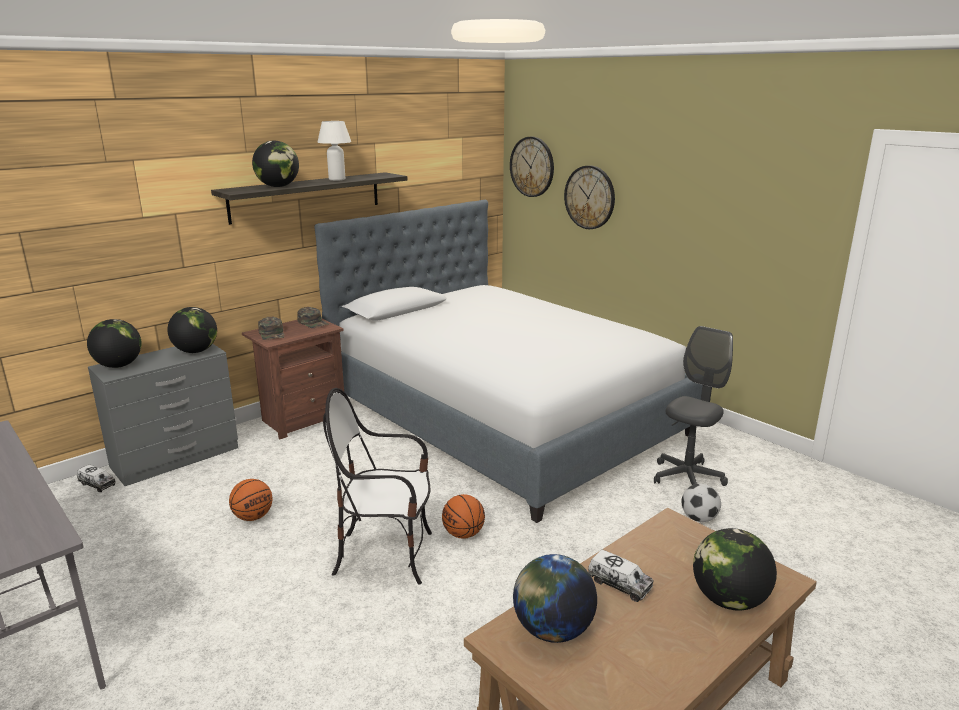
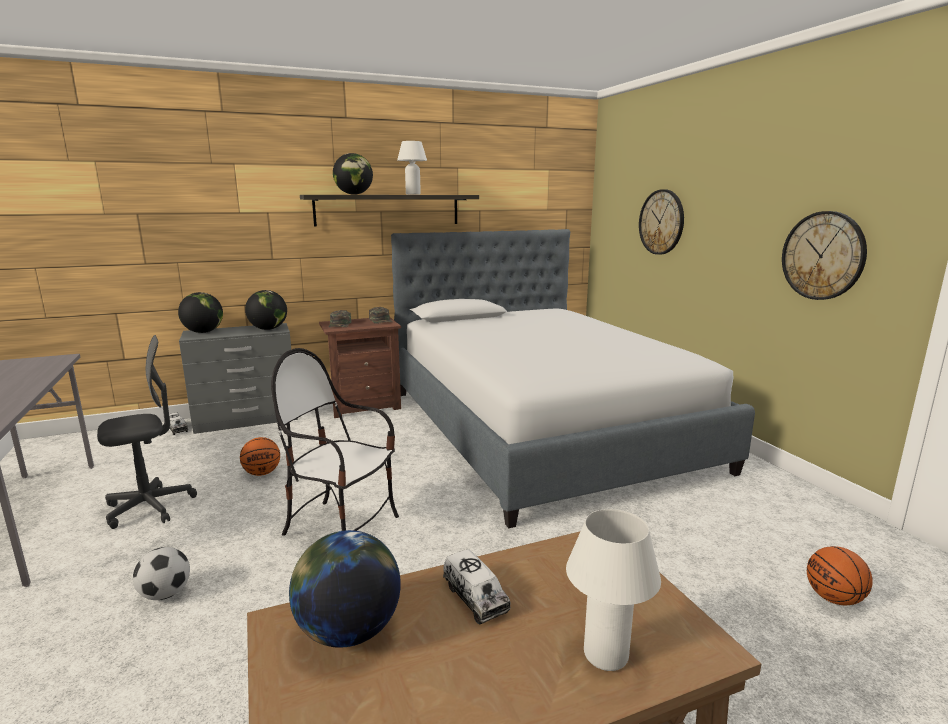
camera: 20 degrees right, 5 degrees down
basketball [442,494,485,539] -> basketball moved to [807,546,873,605]
wall clock [510,137,554,197] -> wall clock moved to [782,211,867,300]
grey office chair [654,326,733,486] -> grey office chair moved to [97,335,197,529]
football [681,483,721,522] -> football moved to [133,547,190,600]
globe [693,528,777,611] -> white table lamp [566,509,661,671]

